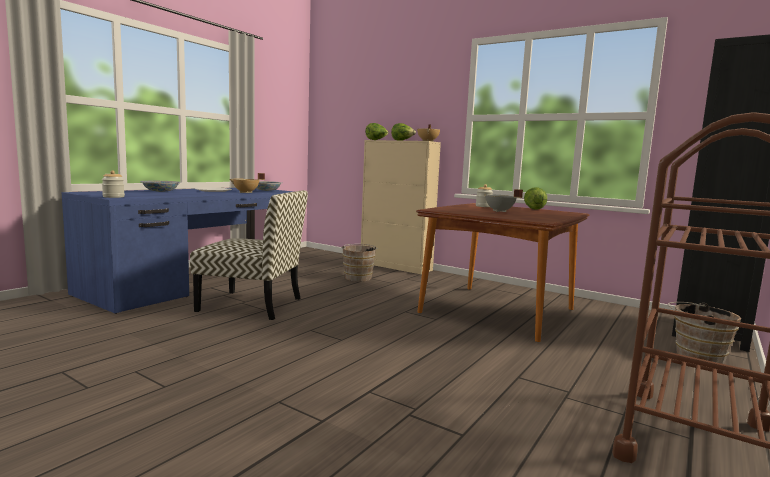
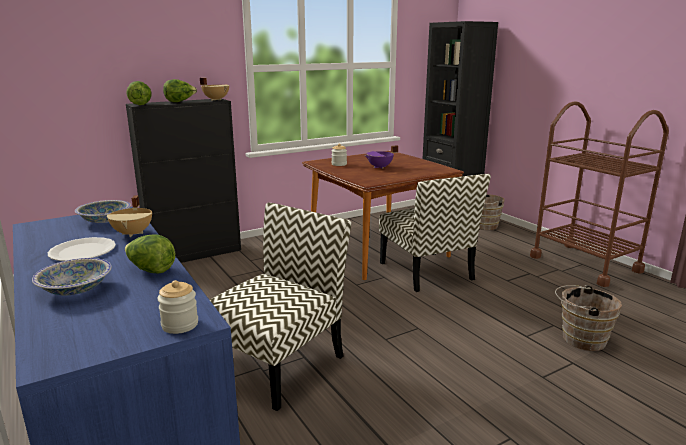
camera: 65 degrees left, 10 degrees up
brown bucket [341,244,377,282] -> brown bucket moved to [555,285,622,351]
beige cabinet [361,140,441,275] -> black cabinet [126,99,241,263]
grey cooking pot [484,189,523,212] -> purple cooking pot [365,145,398,169]
lettuce [524,187,547,210] -> lettuce moved to [125,234,175,274]
none -> chair [379,174,491,292]

